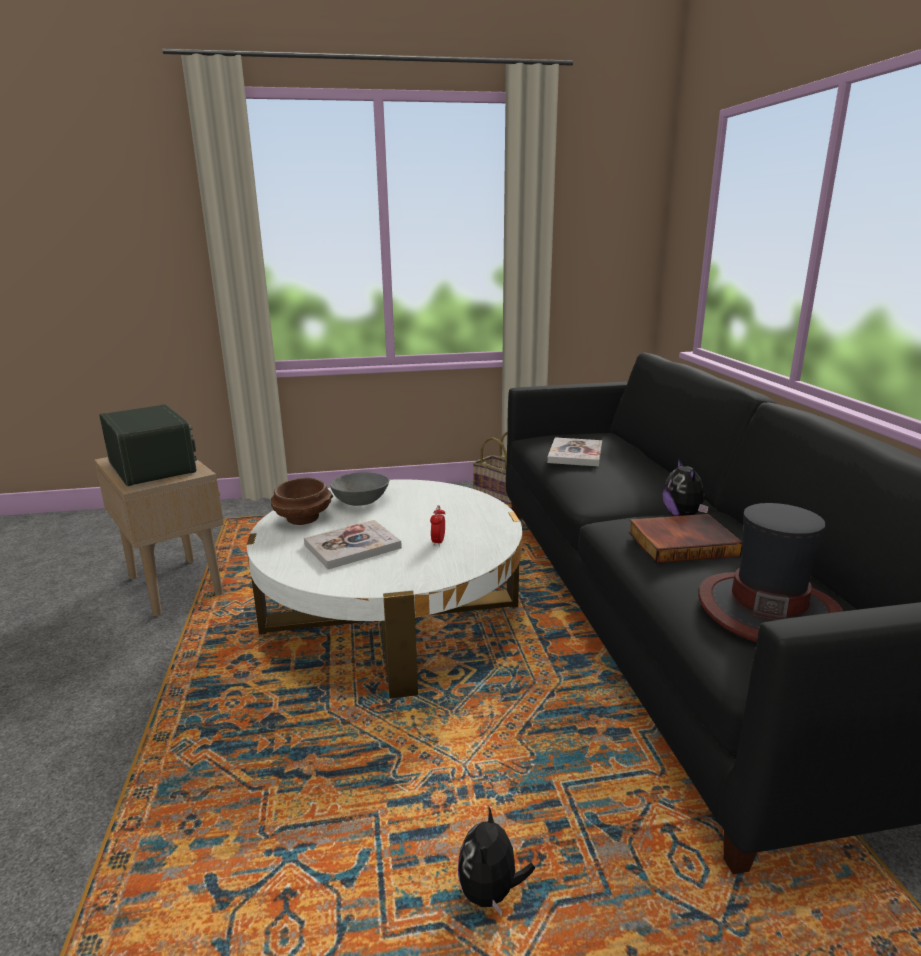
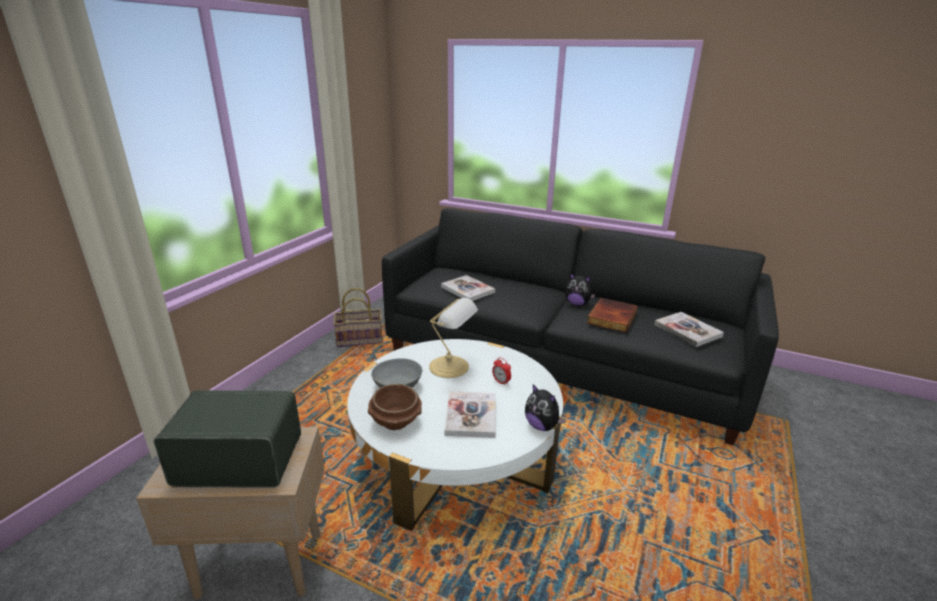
camera: 55 degrees left, 5 degrees up
plush toy [458,805,535,916] -> plush toy moved to [525,384,566,431]
hat [698,503,843,642] -> book [654,312,724,347]
none -> table lamp [429,298,478,378]

